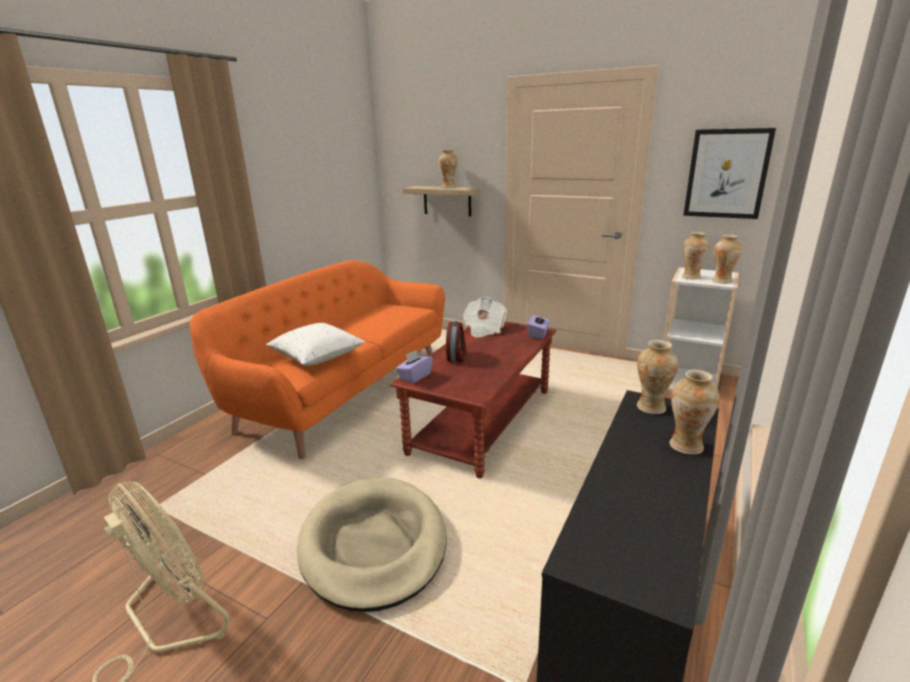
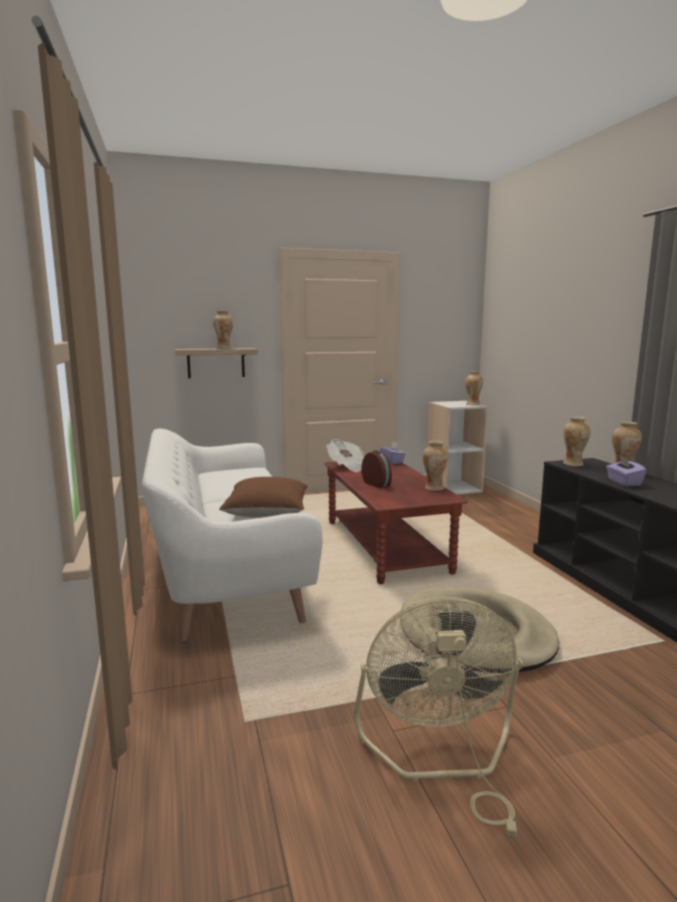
camera: 45 degrees left, 10 degrees down
orange sofa [190,260,445,459] -> white sofa [142,429,323,641]
white pillow [266,323,365,366] -> brown pillow [219,477,308,518]
purple tissue box [396,350,433,384] -> purple tissue box moved to [606,456,647,486]
vase [682,232,710,279] -> vase moved to [423,441,448,491]
picture [683,128,776,219] -> none

